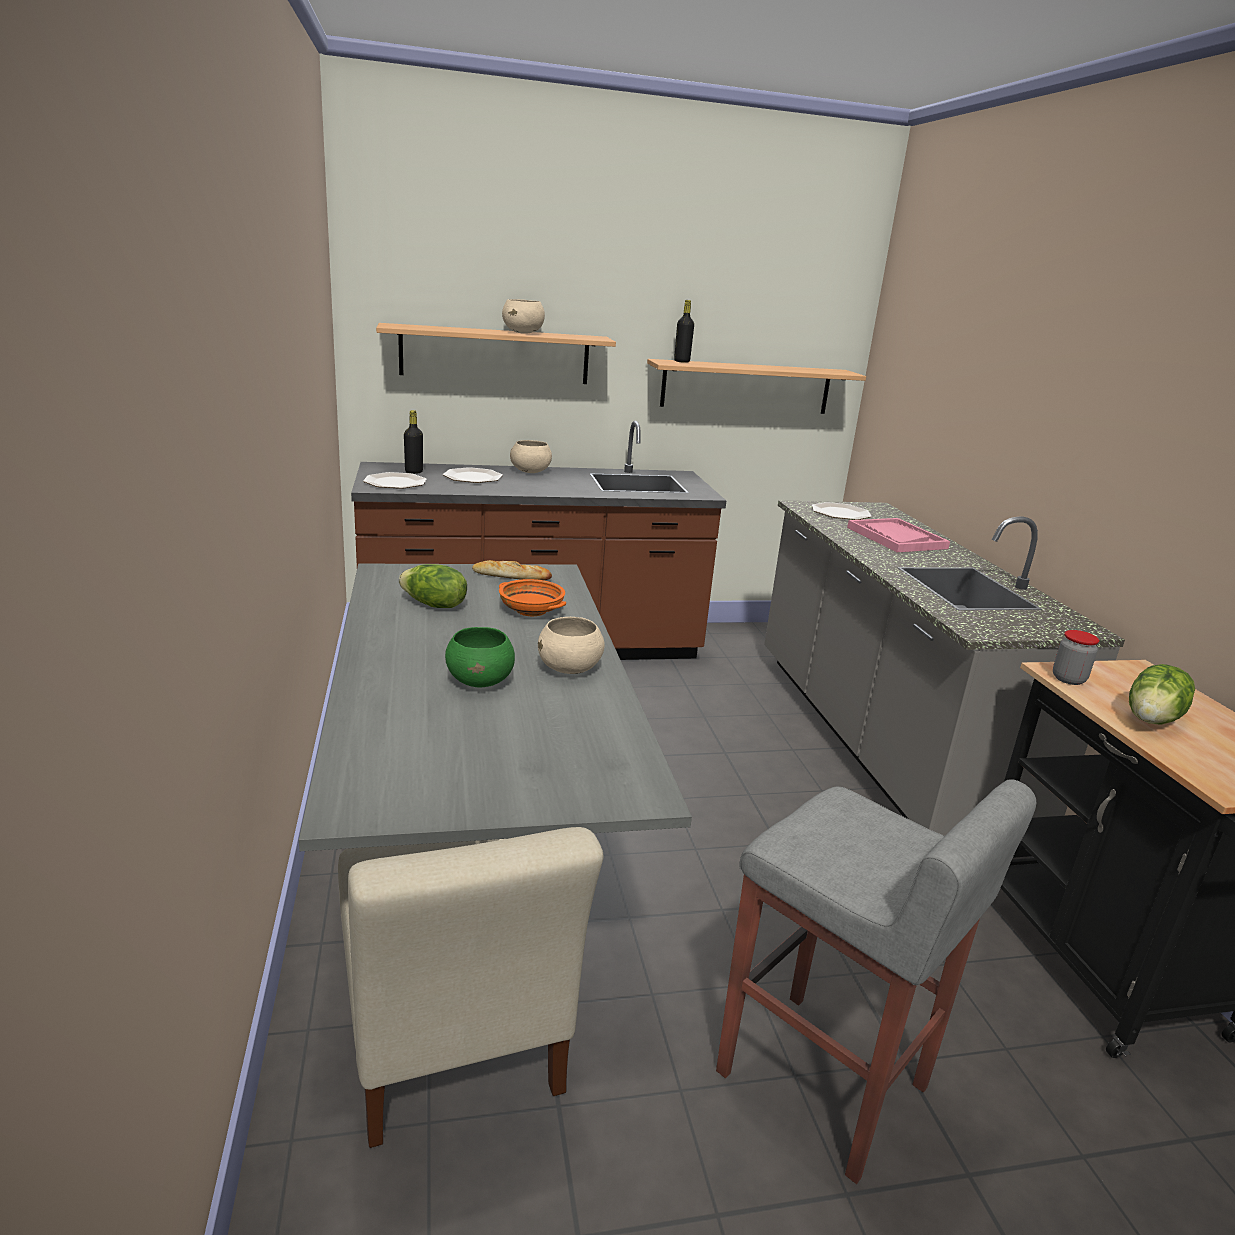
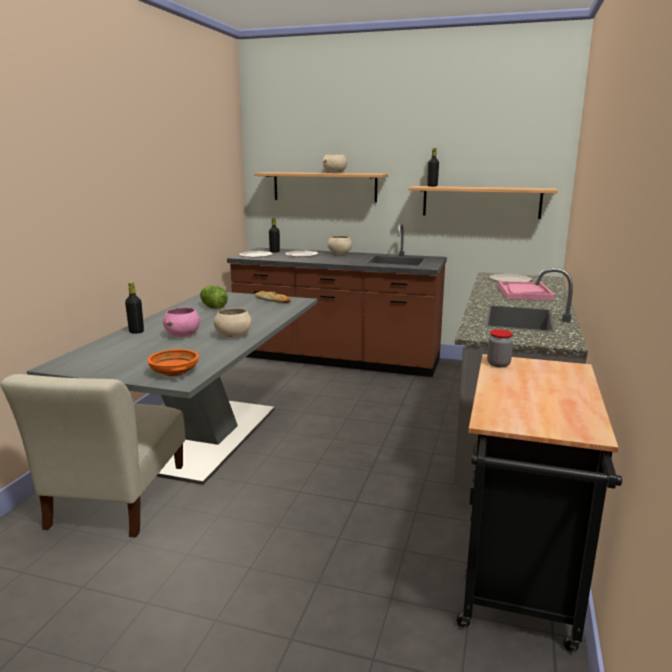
camera: 30 degrees right, 5 degrees down
green bowl [445,627,515,687] -> pink bowl [163,307,200,337]
orange bowl [499,579,566,616] -> orange bowl moved to [147,349,199,377]
grey stool [716,779,1036,1184] -> none
lettuce [1129,664,1195,725] -> none
none -> black bottle [125,282,144,334]

